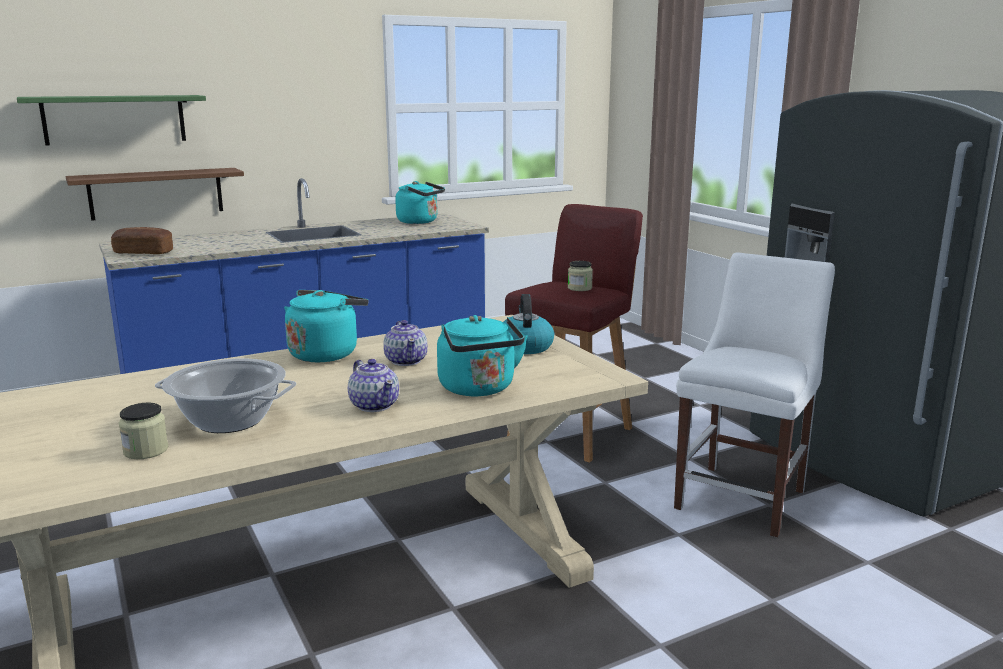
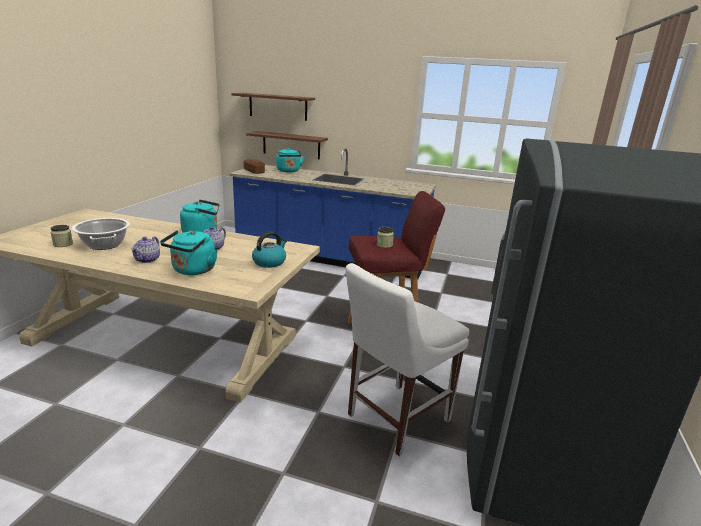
camera: 45 degrees right, 5 degrees up
green shelf [17,95,206,145] -> brown shelf [231,93,315,121]
turquoise kettle [395,181,445,224] -> turquoise kettle moved to [276,148,305,172]
white chair [674,252,835,537] -> white chair turned 150 degrees clockwise [345,263,469,456]

